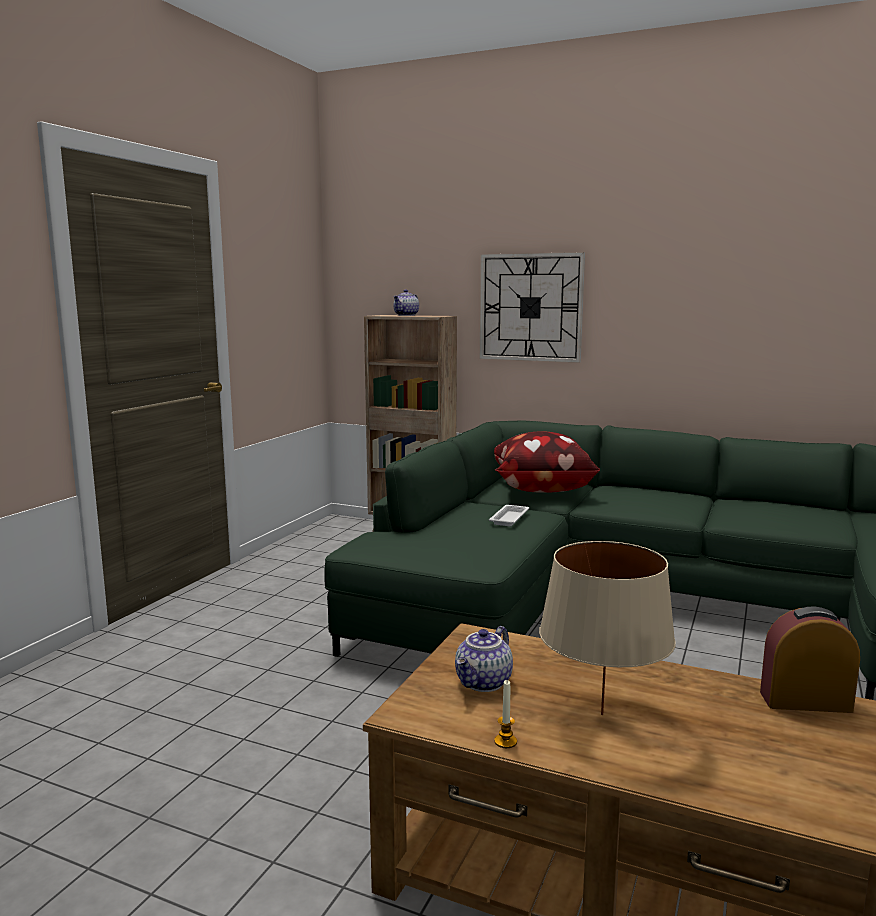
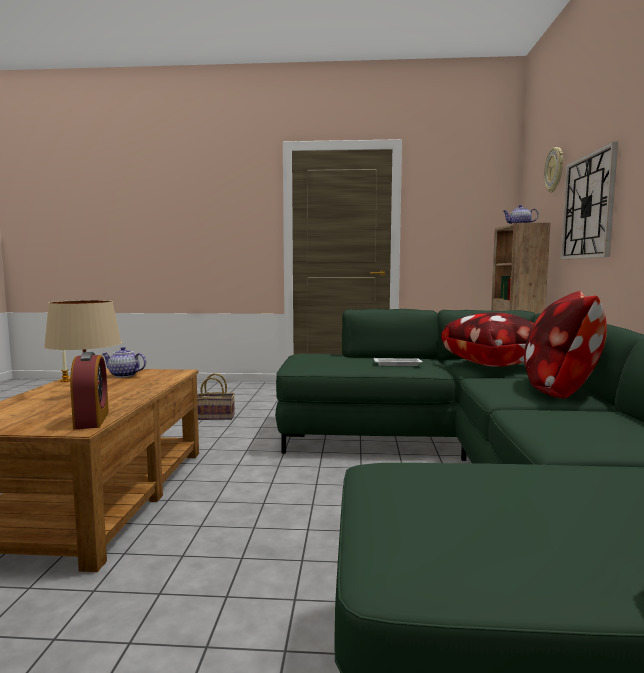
camera: 70 degrees right, 5 degrees down
none -> basket [197,373,235,420]
none -> pillow [524,291,607,399]
none -> wall clock [544,147,563,193]

